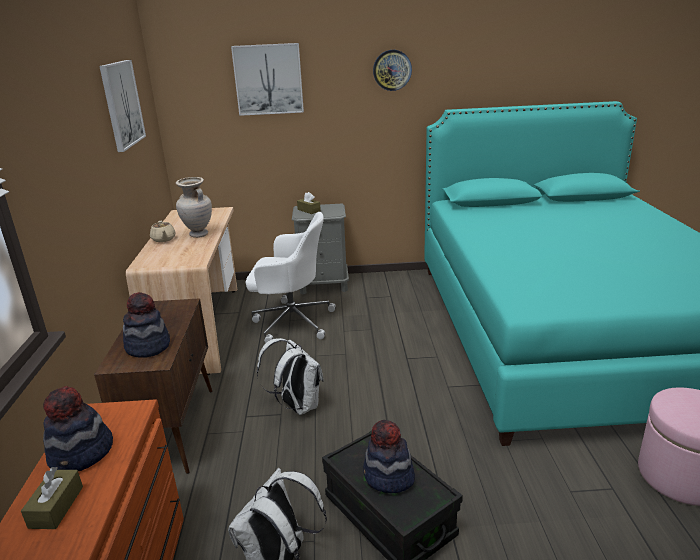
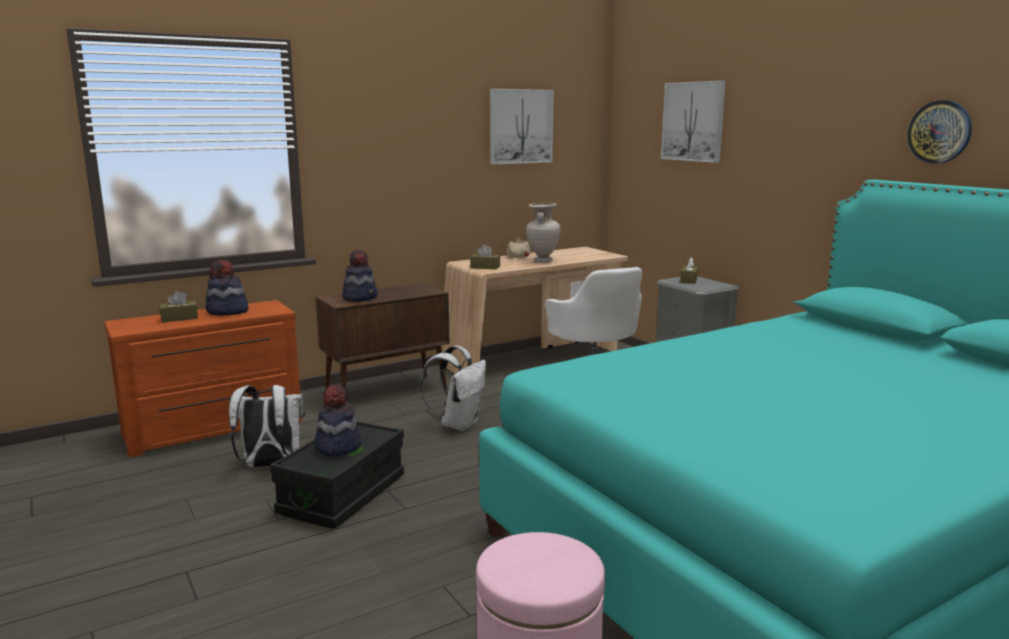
camera: 60 degrees right, 10 degrees down
wall clock [373,50,412,91] -> wall clock moved to [907,100,972,164]
none -> brown tissue box [470,244,500,269]

